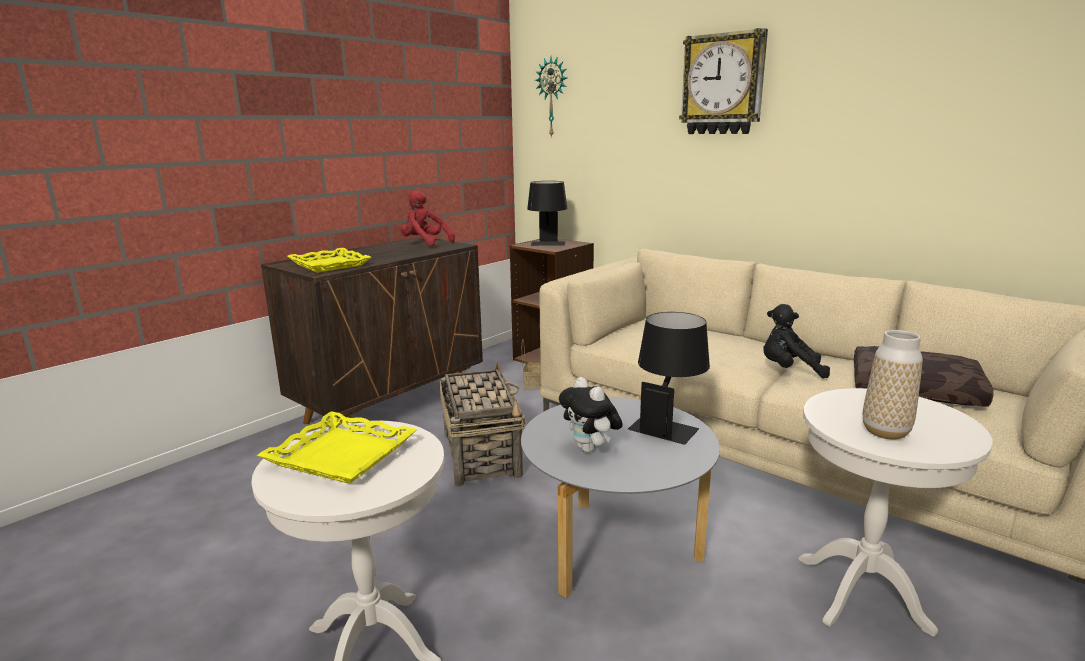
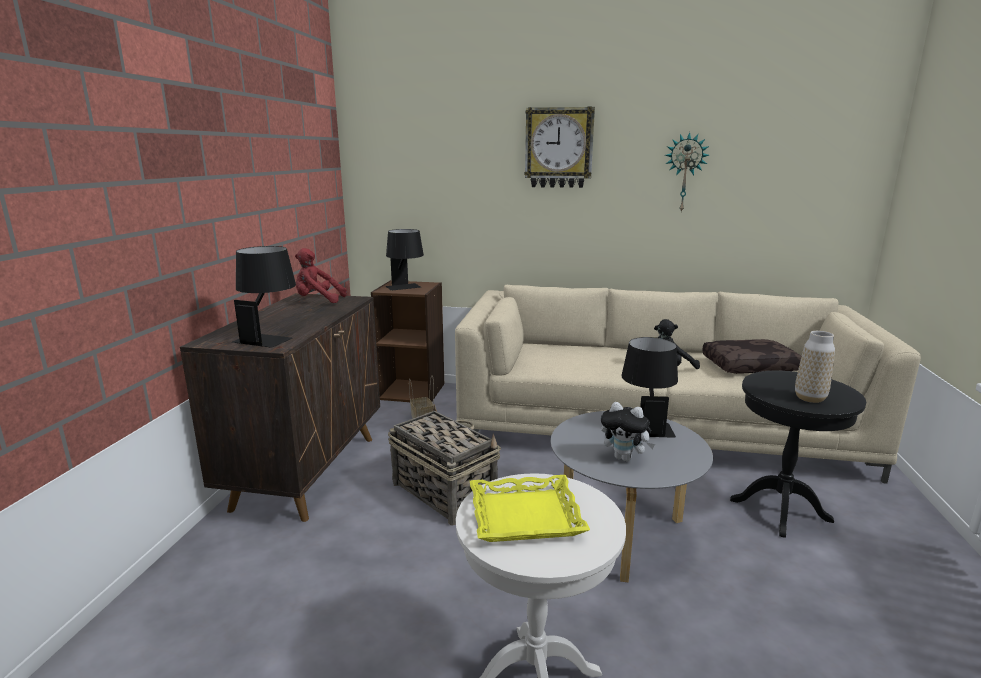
camera: 30 degrees left, 0 degrees up
yellow tray [287,248,371,273] -> black table lamp [232,246,296,348]
wall clock [535,57,567,138] -> wall clock moved to [665,132,709,213]
white side table [798,388,993,637] -> black side table [730,371,866,538]

